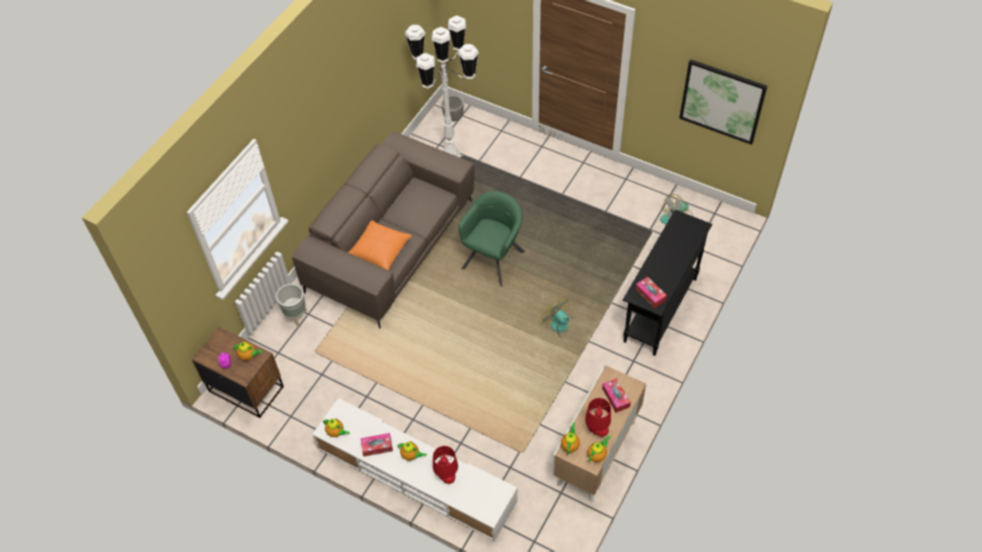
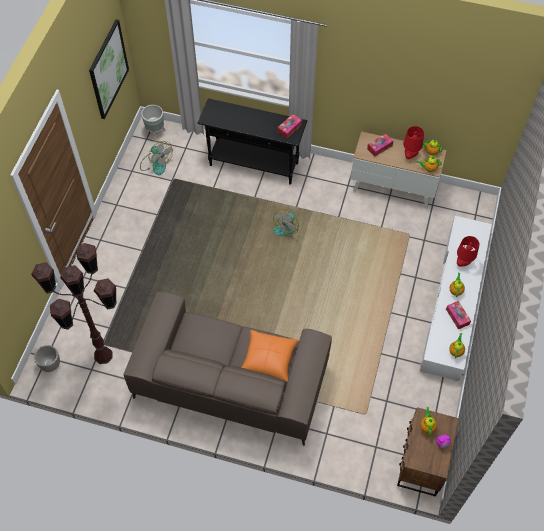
camera: 105 degrees left, 5 degrees up
grey planter [276,284,307,328] -> grey planter moved to [141,105,166,142]
white floor lamp [405,15,479,157] -> brown floor lamp [31,243,117,364]
green armchair [458,191,525,287] -> none

